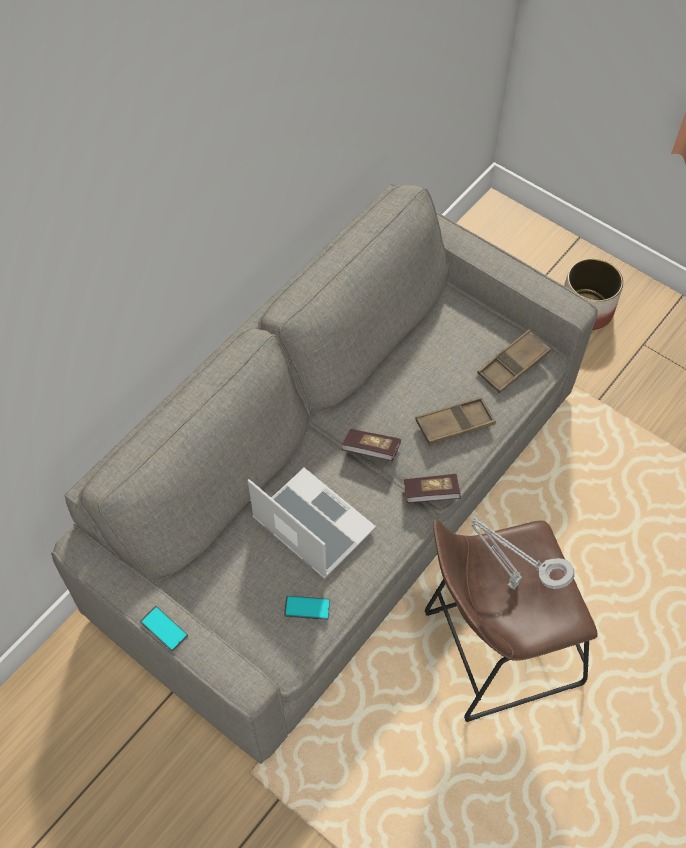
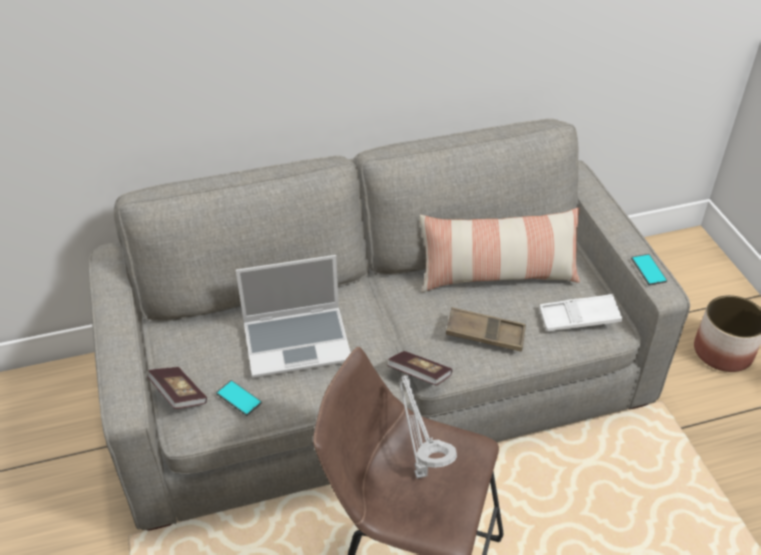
camera: 35 degrees right, 15 degrees down
phone [140,606,188,651] -> phone moved to [631,254,667,285]
laptop [248,468,376,579] -> laptop turned 90 degrees clockwise [236,255,351,378]
book [342,429,401,461] -> book moved to [147,367,207,409]
brown tray [477,329,551,393] -> white tray [539,294,622,332]
none -> pillow [419,207,580,292]

